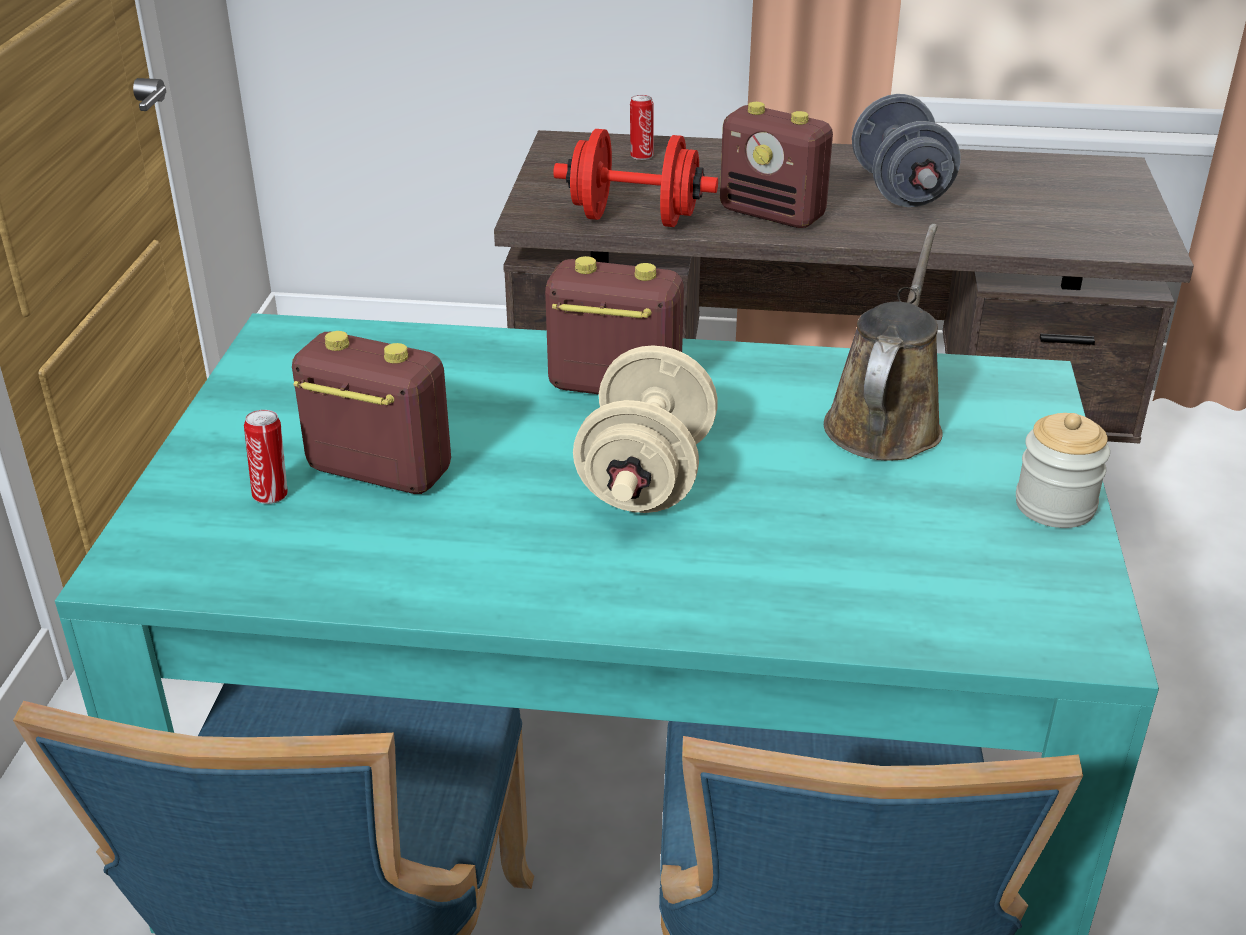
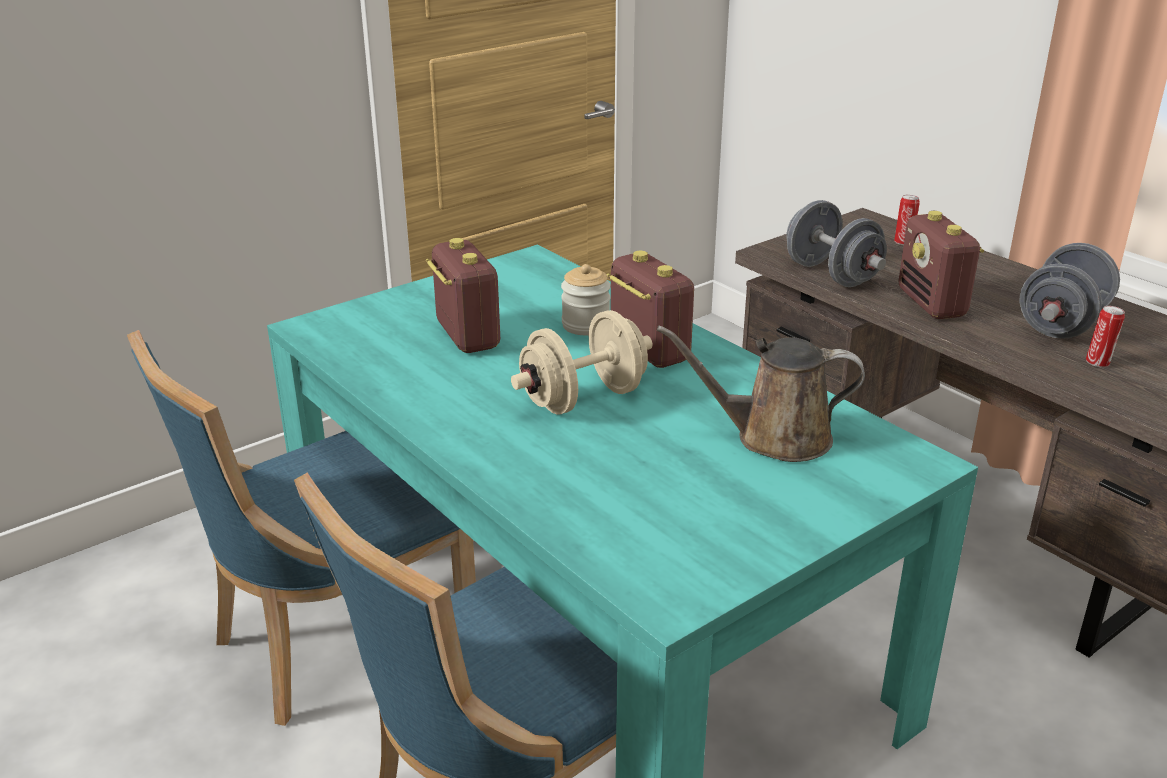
camera: 45 degrees right, 5 degrees down
can [244,410,288,504] -> can moved to [1086,306,1125,368]
red dumbbell [553,129,718,227] -> grey dumbbell [786,200,887,287]
brown watering can [824,224,943,461] -> brown watering can turned 150 degrees counterclockwise [657,325,865,462]
jar [1016,413,1110,528] -> jar moved to [561,264,611,335]

